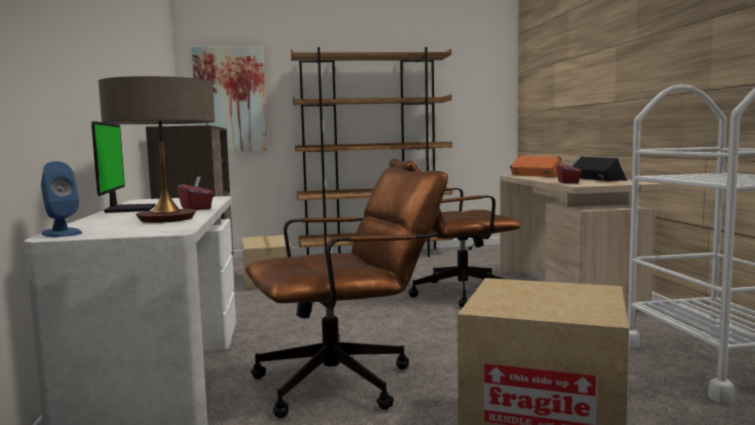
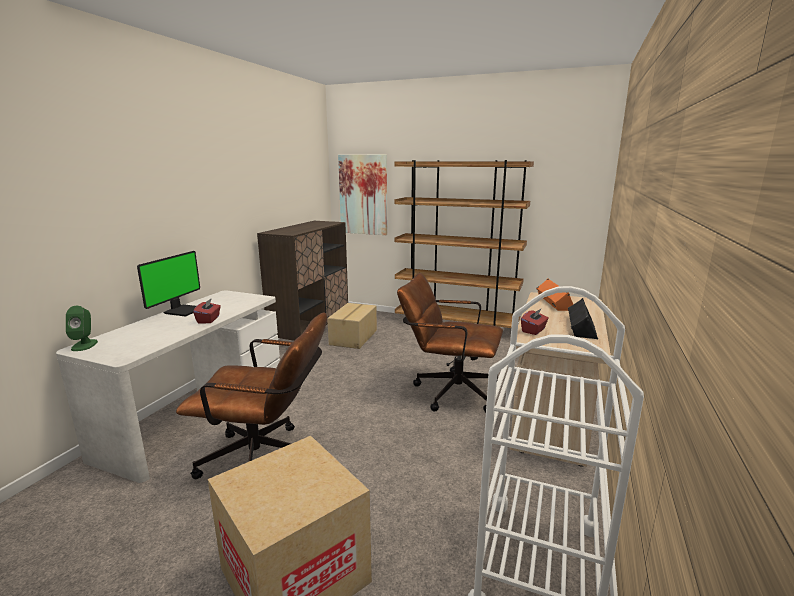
camera: 30 degrees right, 10 degrees up
blue speaker [41,161,82,237] -> green speaker [66,306,98,351]
table lamp [98,76,215,223] -> none

